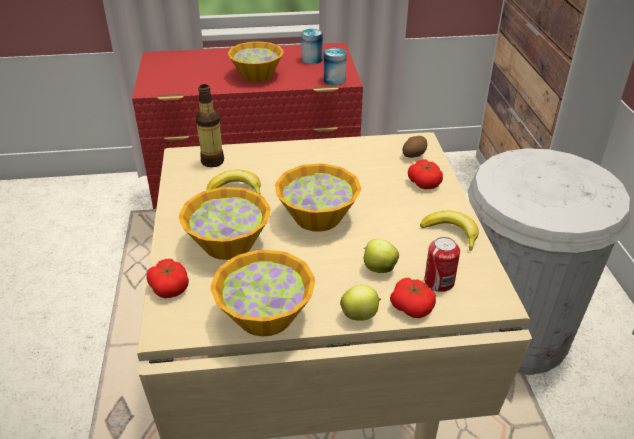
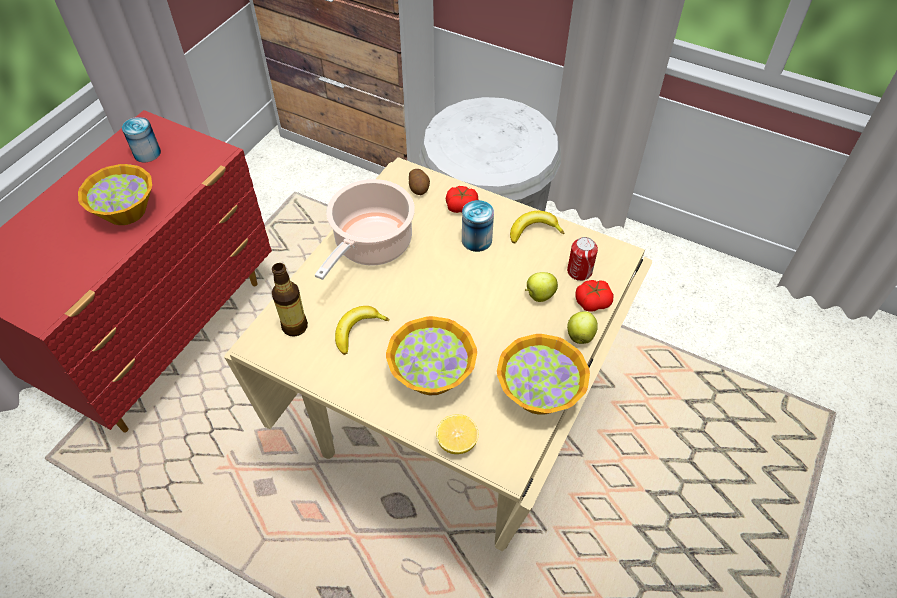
camera: 55 degrees left, 15 degrees up
tomato [146,259,189,298] -> lemon [436,414,479,454]
bowl [275,163,361,232] -> none
can [323,48,346,85] -> can moved to [462,200,494,252]
none -> cooking pot [315,179,415,280]

